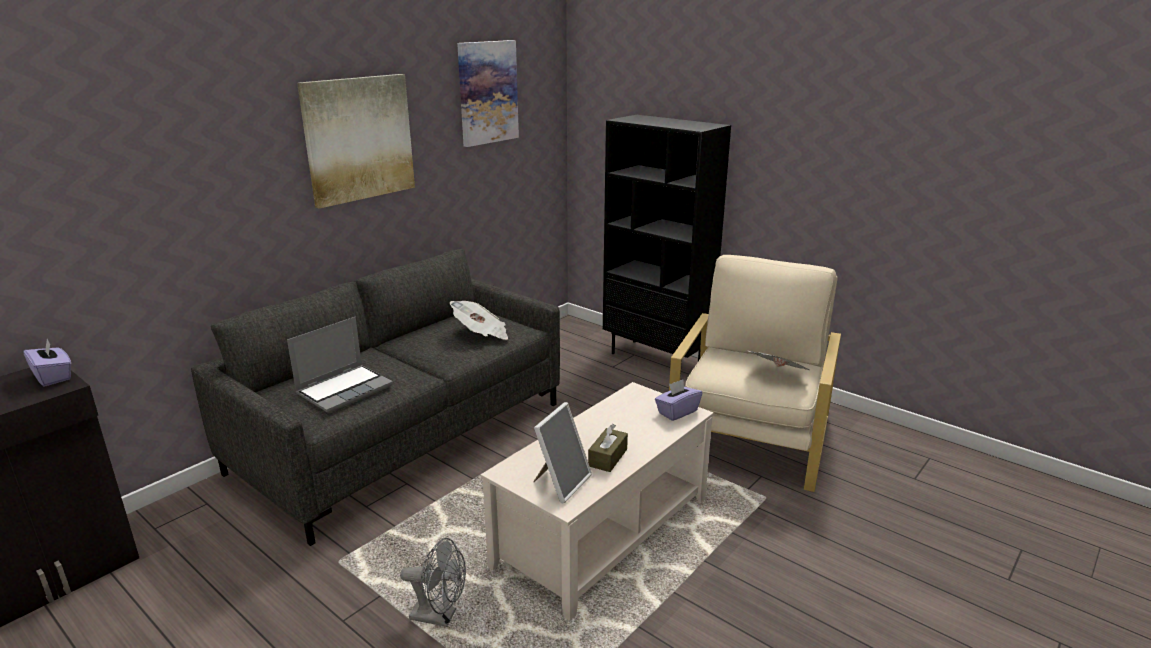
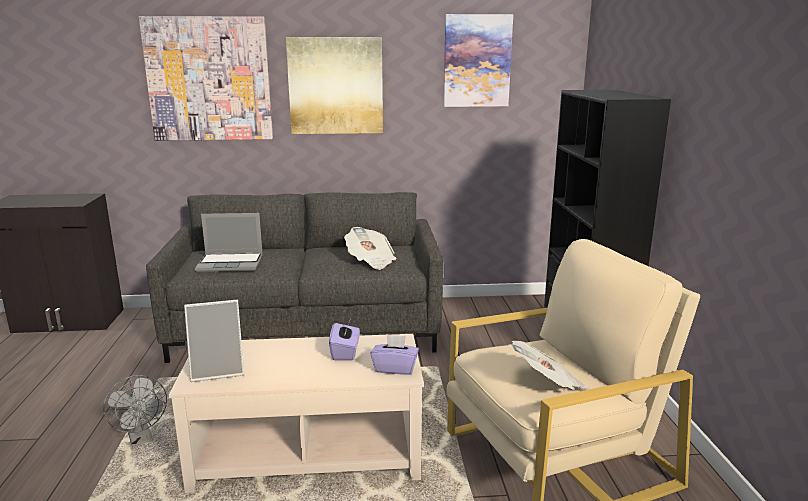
camera: 45 degrees right, 5 degrees down
purple tissue box [23,340,71,387] -> purple tissue box moved to [329,323,360,360]
brown tissue box [588,424,628,472] -> none
none -> picture [139,16,273,141]

